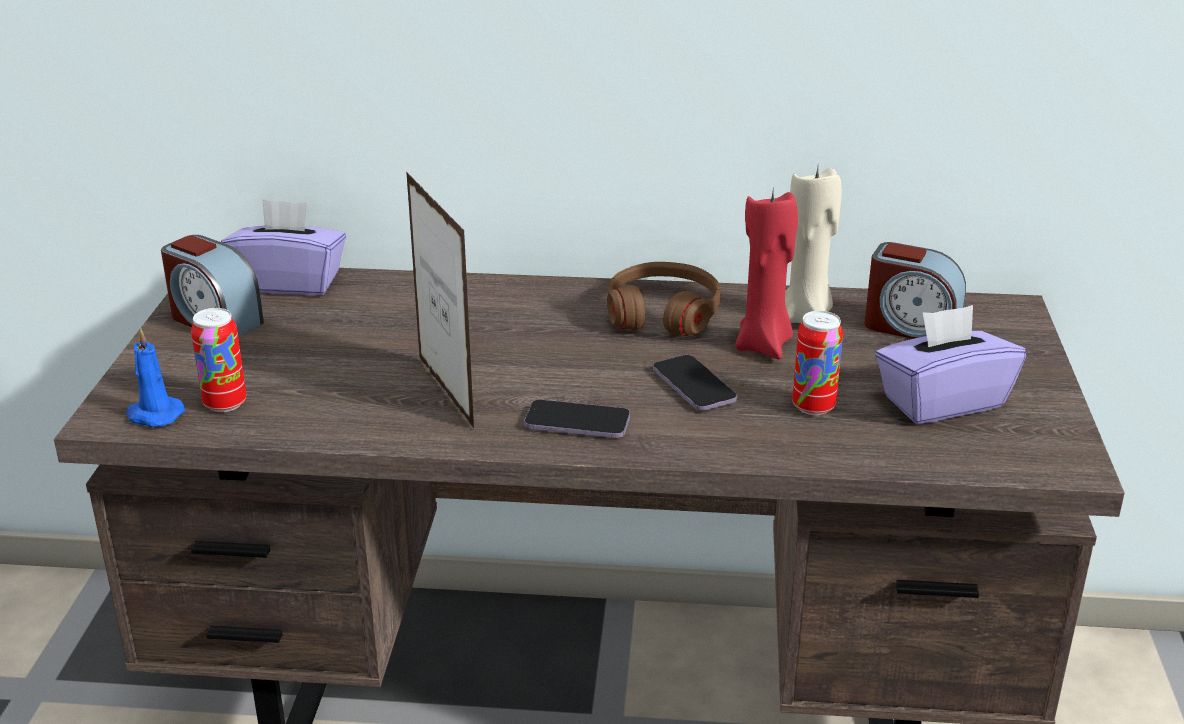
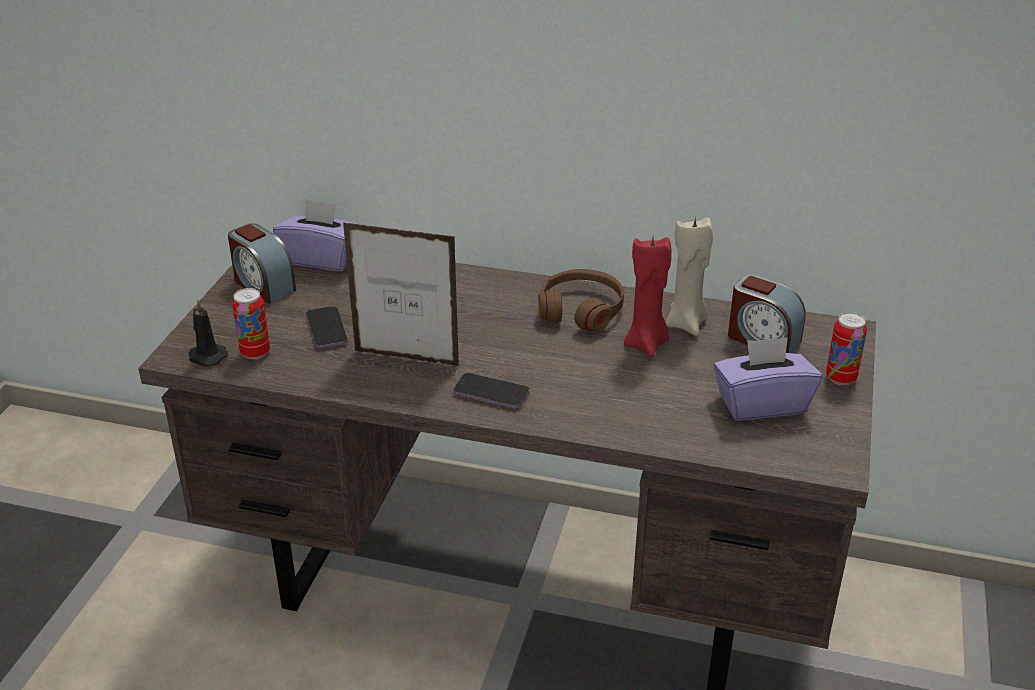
camera: 10 degrees right, 5 degrees up
blue candle [126,328,185,427] -> black candle [189,299,228,366]
picture frame [406,171,474,428] -> picture frame turned 120 degrees clockwise [343,222,459,366]
phone [653,355,737,411] -> phone moved to [306,306,348,348]
can [792,311,843,415] -> can moved to [826,312,867,385]

